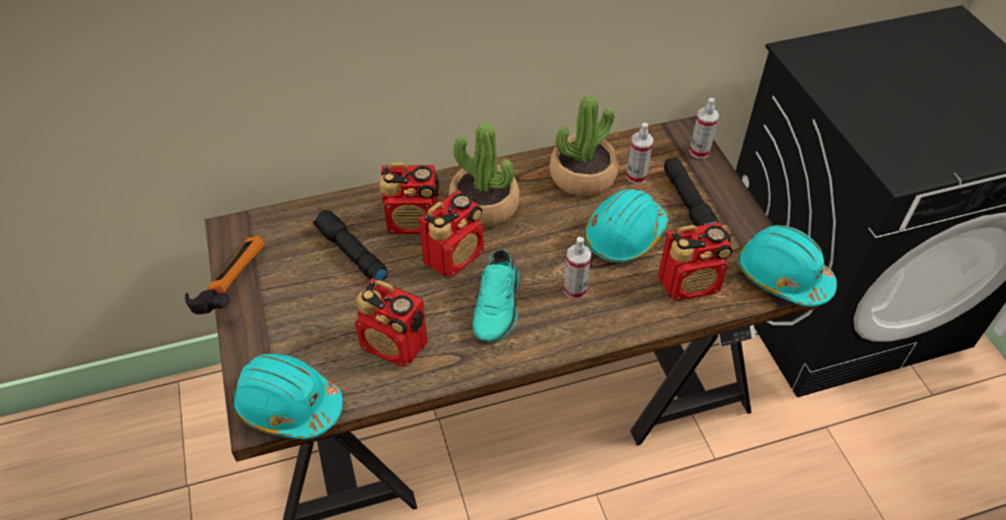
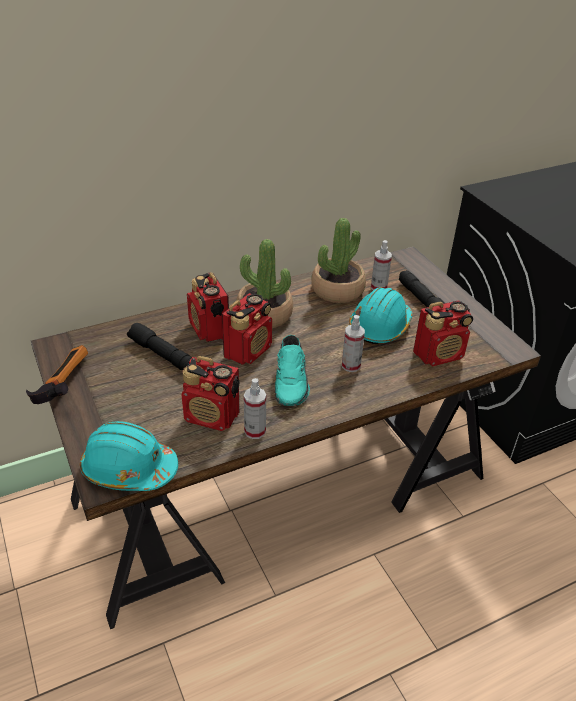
camera: 10 degrees left, 10 degrees down
radio [379,162,439,234] -> radio turned 75 degrees clockwise [187,272,229,342]
spray bottle [689,98,719,159] -> spray bottle moved to [244,378,266,439]
turquoise hard hat [738,225,837,306] -> none

